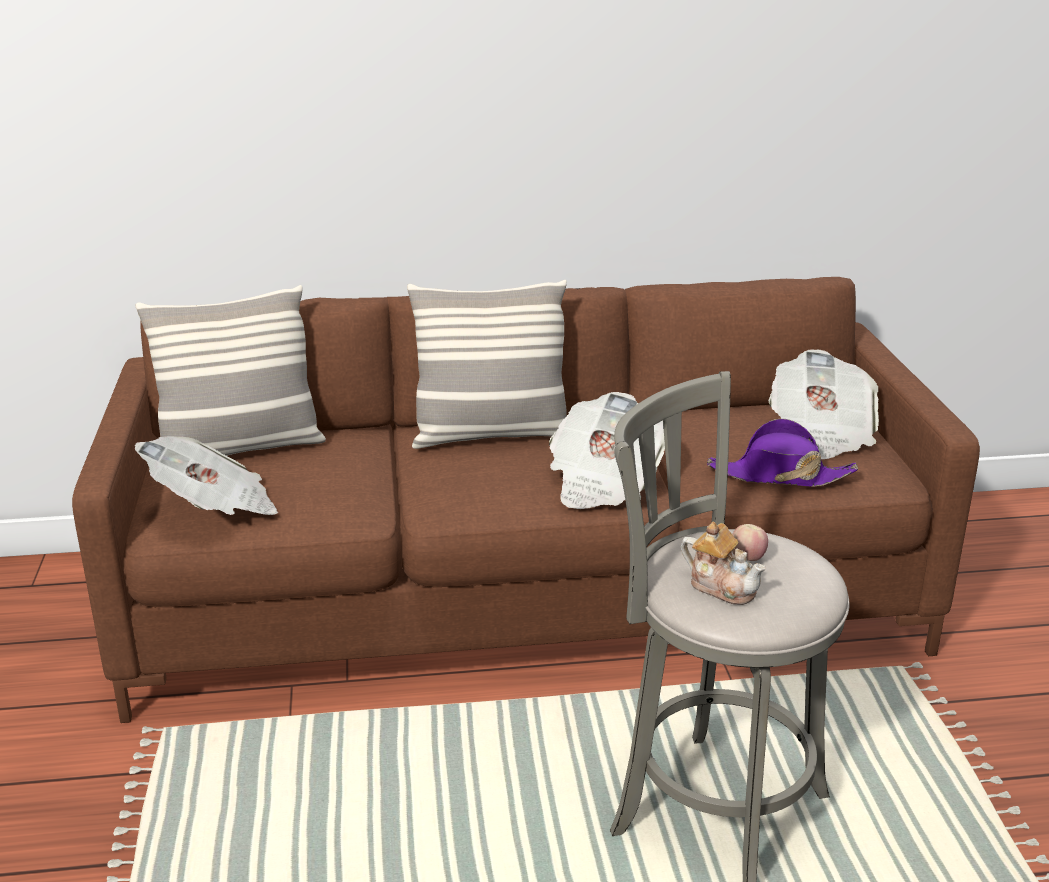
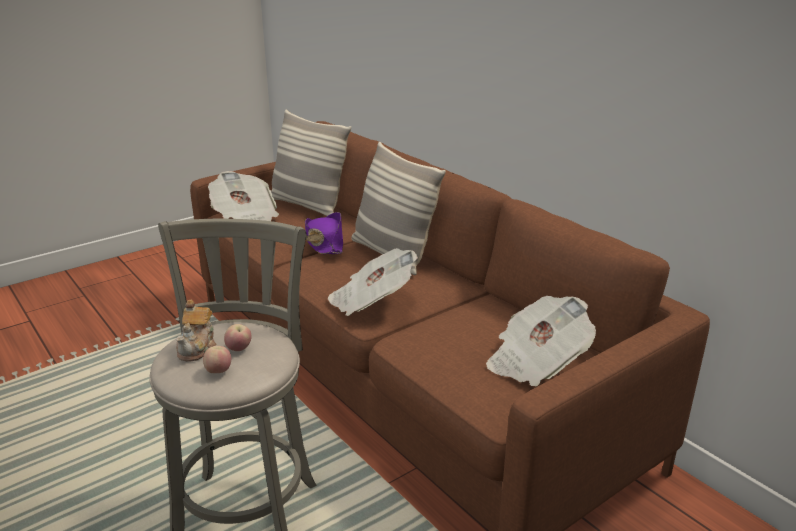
camera: 60 degrees right, 0 degrees up
purple hat [707,419,859,487] -> purple hat moved to [305,212,343,254]
none -> apple [203,346,231,373]

